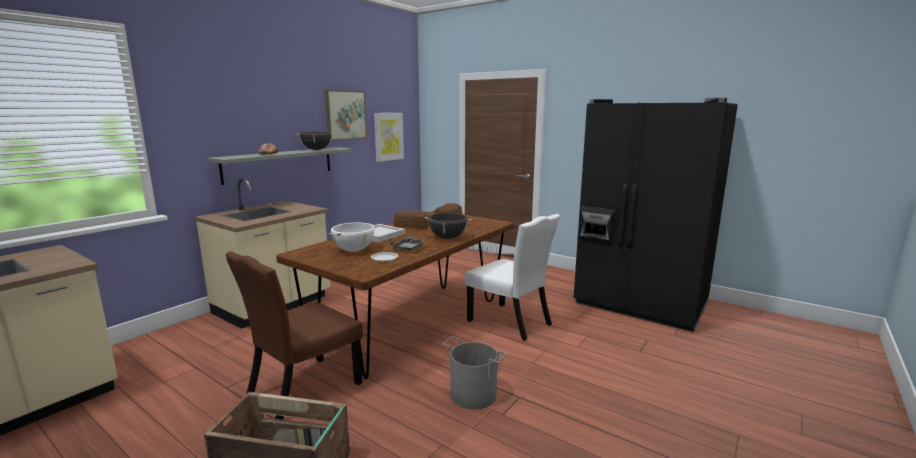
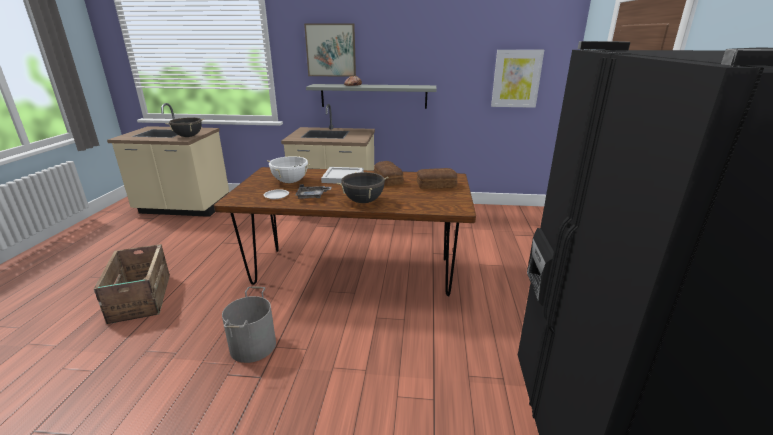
camera: 60 degrees right, 10 degrees up
brown chair [226,252,363,420] -> none
black cooking pot [296,132,335,150] -> black cooking pot moved to [165,117,204,137]
picture [325,90,367,141] -> picture moved to [304,23,356,77]
white chair [464,214,560,341] -> none

